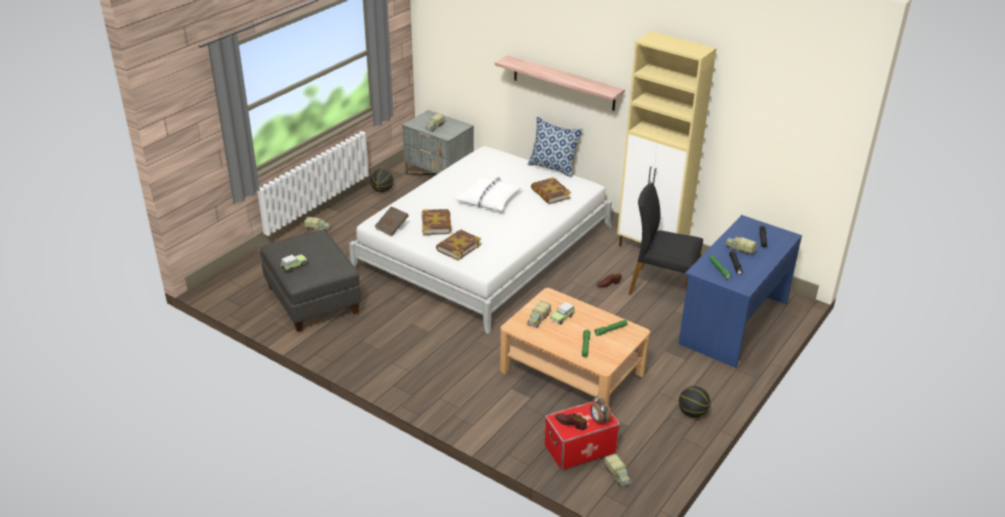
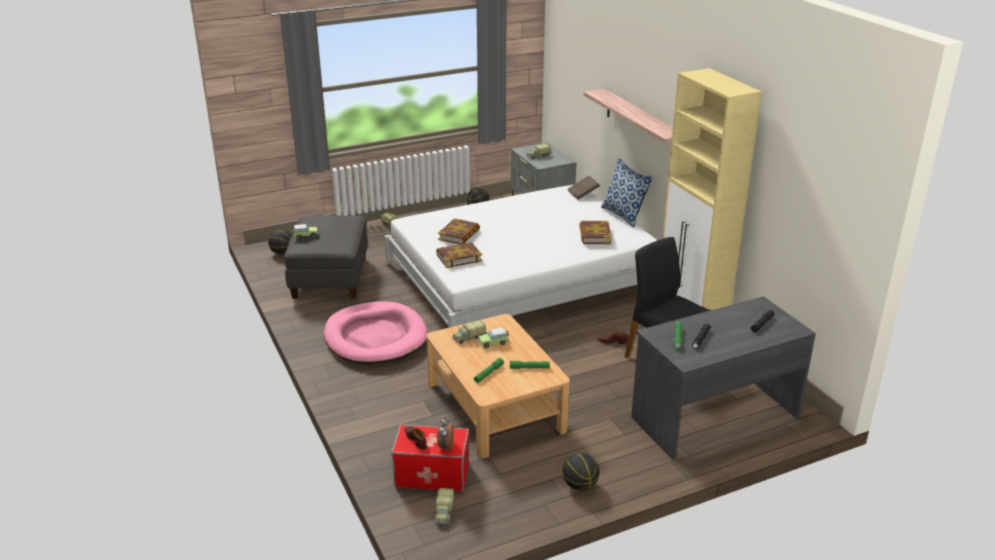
camera: 30 degrees right, 5 degrees down
brown book [374,206,409,236] -> brown book moved to [568,176,600,200]
white pillow [455,176,522,211] -> none
blue desk [678,215,802,368] -> grey desk [631,296,816,460]
toy truck [725,237,757,255] -> none
none -> basketball [268,229,292,255]
none -> pink dog bed [324,301,427,364]

